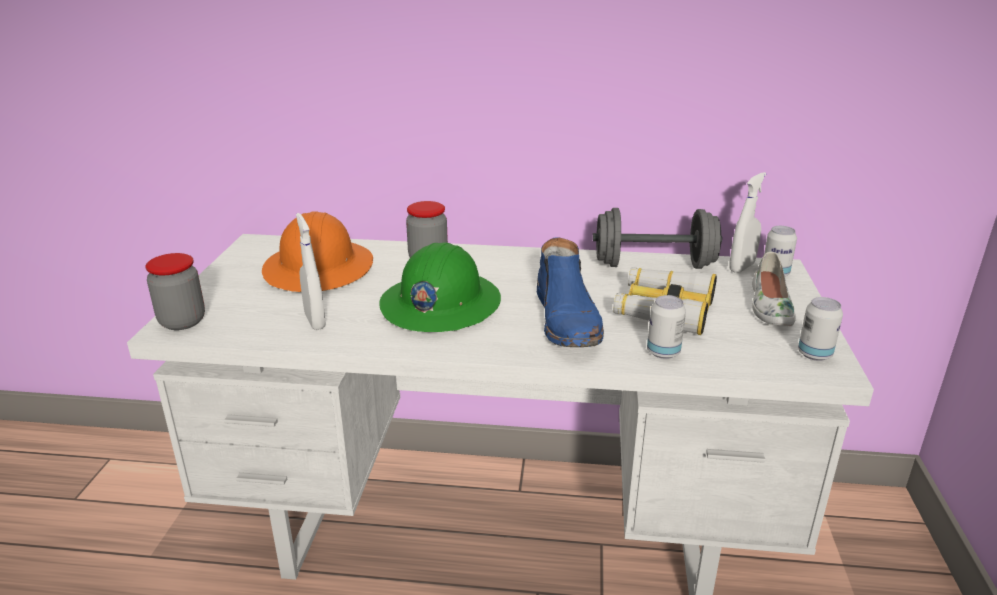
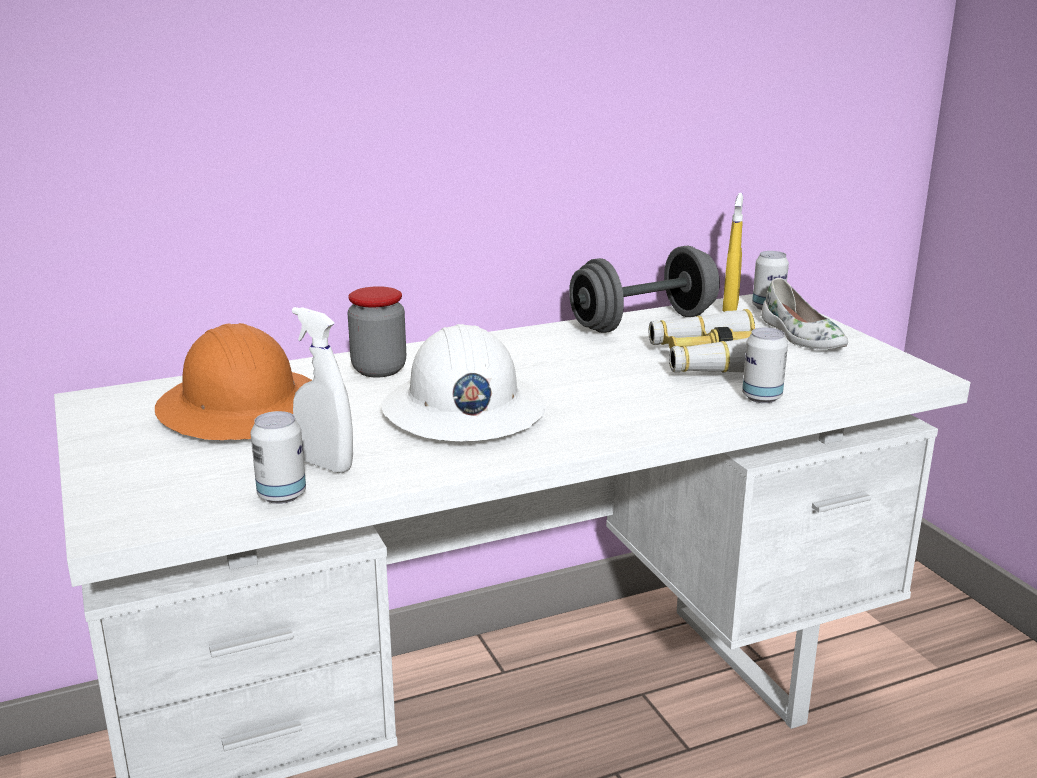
camera: 30 degrees left, 5 degrees down
jar [145,253,205,330] -> none
green hard hat [379,242,501,332] -> white hard hat [381,324,546,442]
blue boot [537,237,604,347] -> none
white spray bottle [729,172,766,273] -> yellow spray bottle [722,193,743,312]
can [798,297,843,361] -> can moved to [251,411,306,504]

